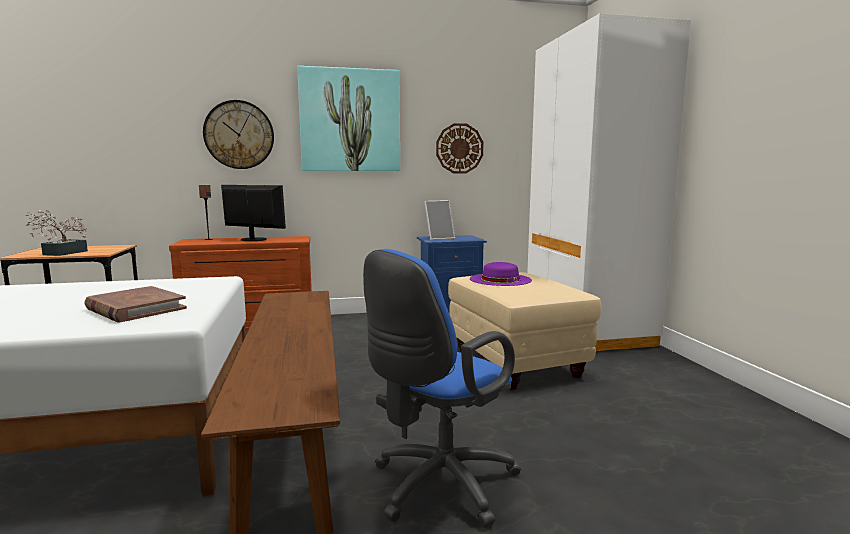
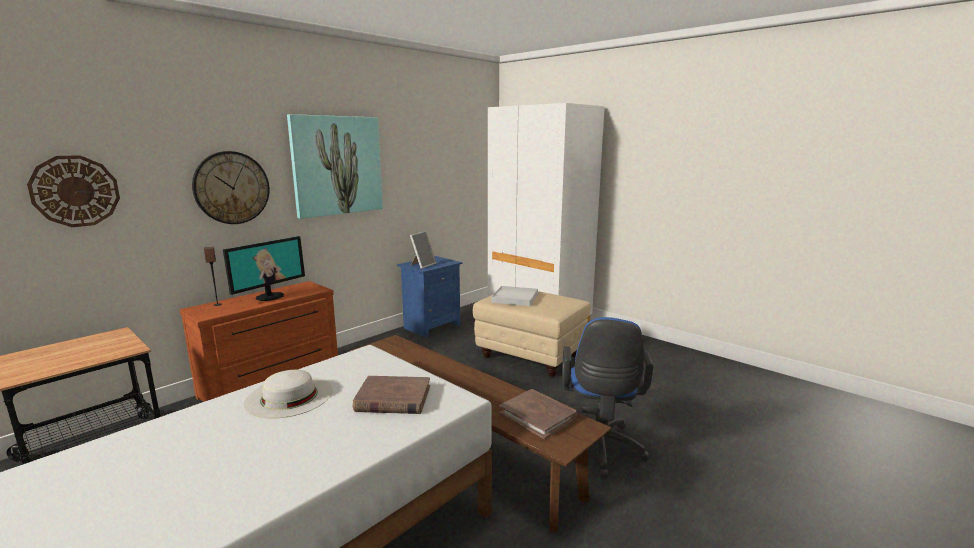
camera: 35 degrees left, 5 degrees up
potted plant [25,210,88,256] -> none
monitor [221,185,286,241] -> monitor turned 135 degrees clockwise [223,236,305,301]
wall clock [436,123,484,174] -> wall clock moved to [27,155,120,227]
purple hat [470,262,532,286] -> white tray [491,286,538,306]
none -> white hat [244,370,333,419]
none -> brown book [499,389,577,439]

